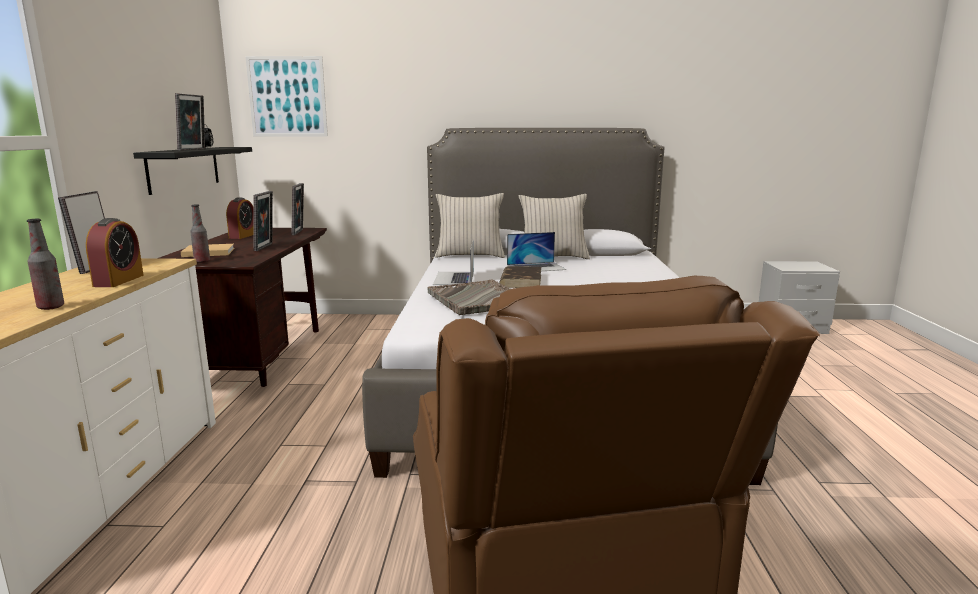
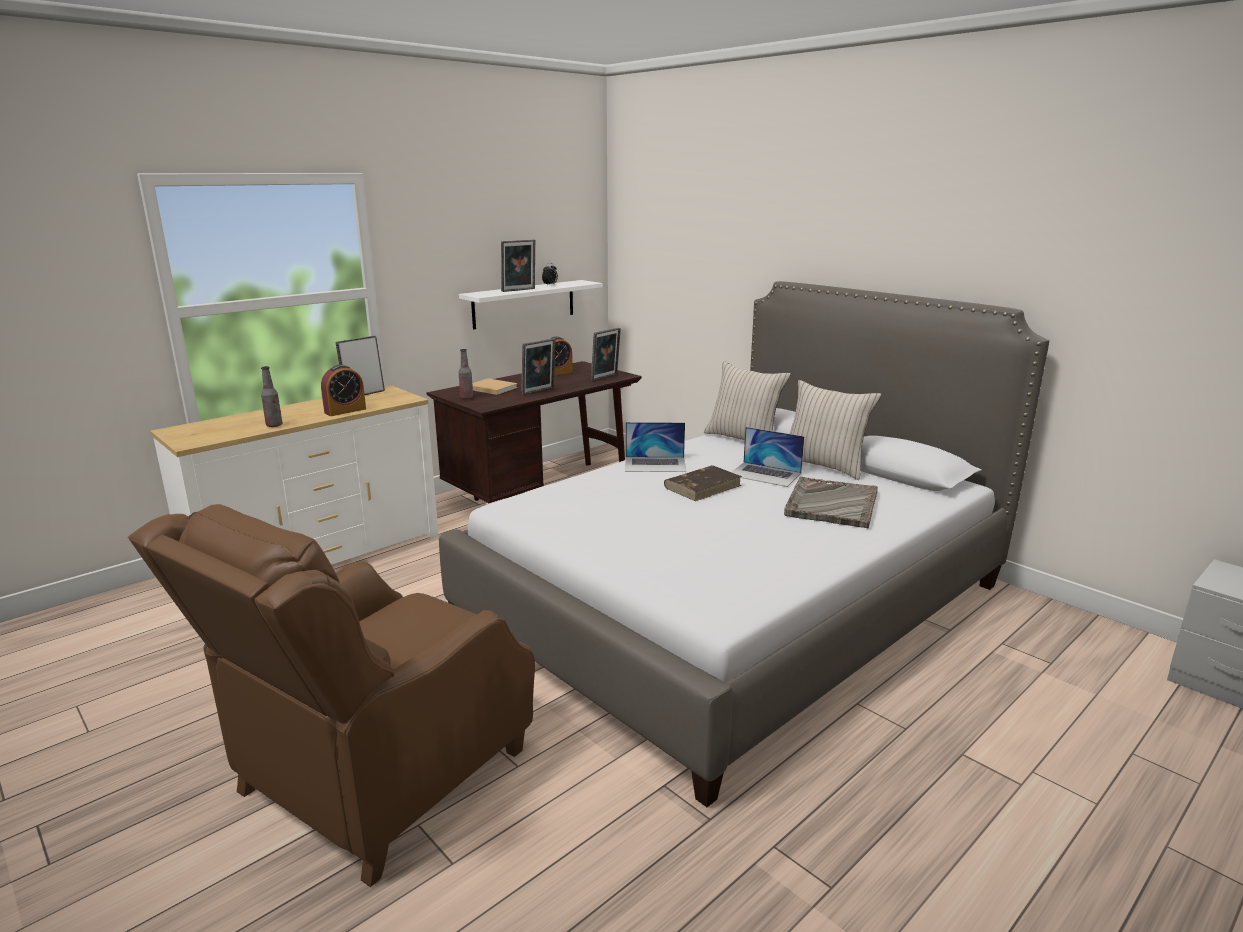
camera: 45 degrees right, 5 degrees up
black shelf [133,147,252,195] -> white shelf [459,280,603,330]
picture [245,56,328,136] -> none
grey tray [427,280,510,315] -> grey tray moved to [784,477,878,529]
laptop [433,241,474,285] -> laptop turned 135 degrees counterclockwise [625,422,686,472]

